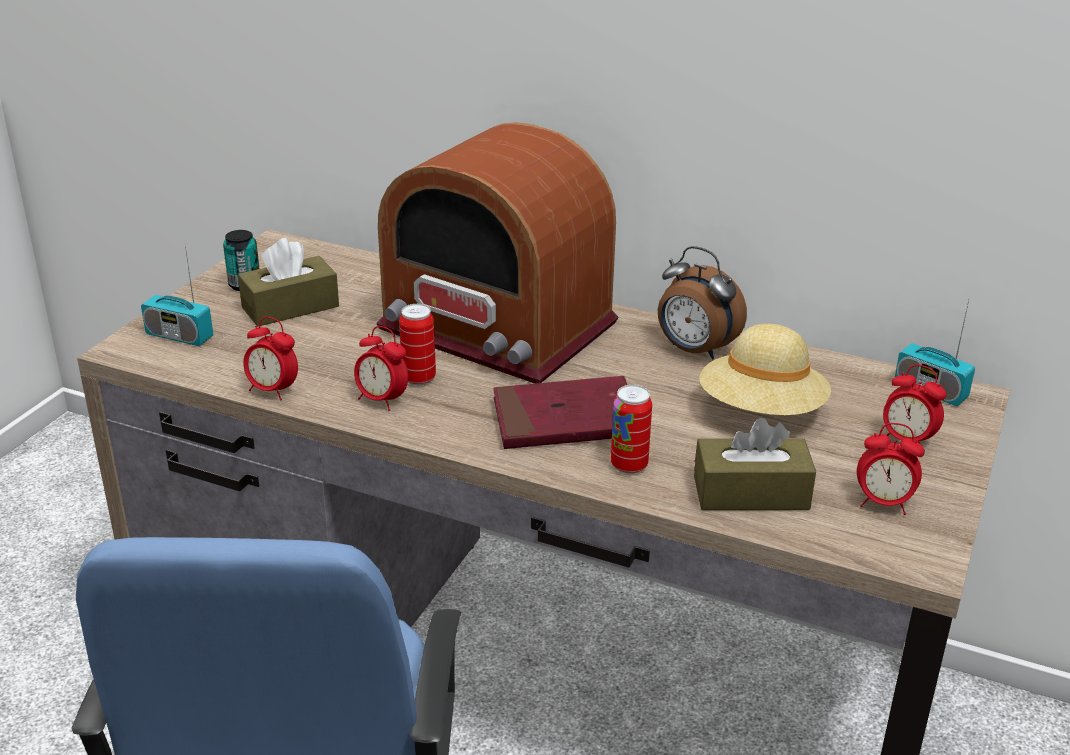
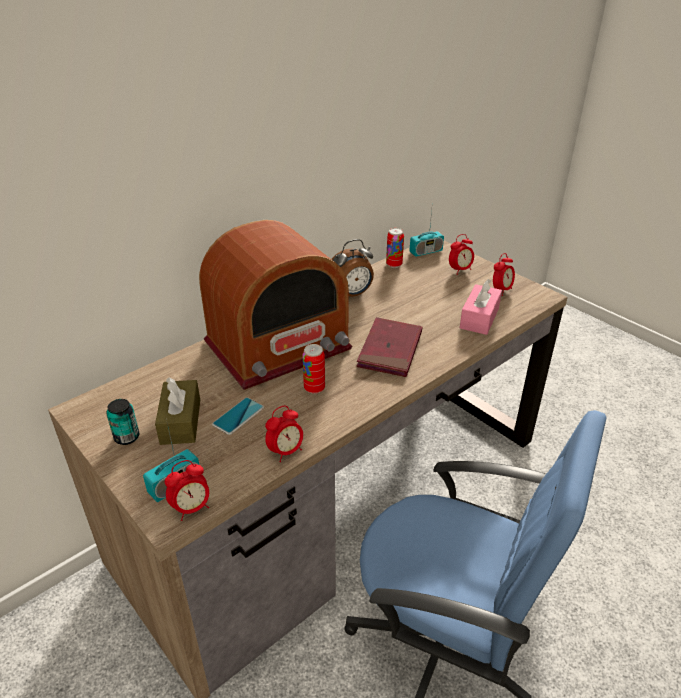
camera: 65 degrees left, 5 degrees up
alarm clock [354,326,408,411] -> alarm clock moved to [165,460,209,521]
can [611,385,652,474] -> can moved to [386,228,404,268]
brown tissue box [694,418,816,510] -> pink tissue box [460,279,502,335]
beige hat [699,324,831,416] -> none
none -> phone [212,397,264,435]

